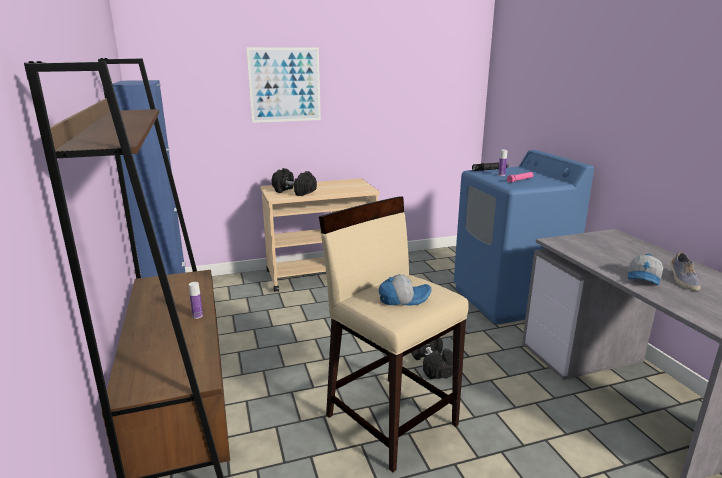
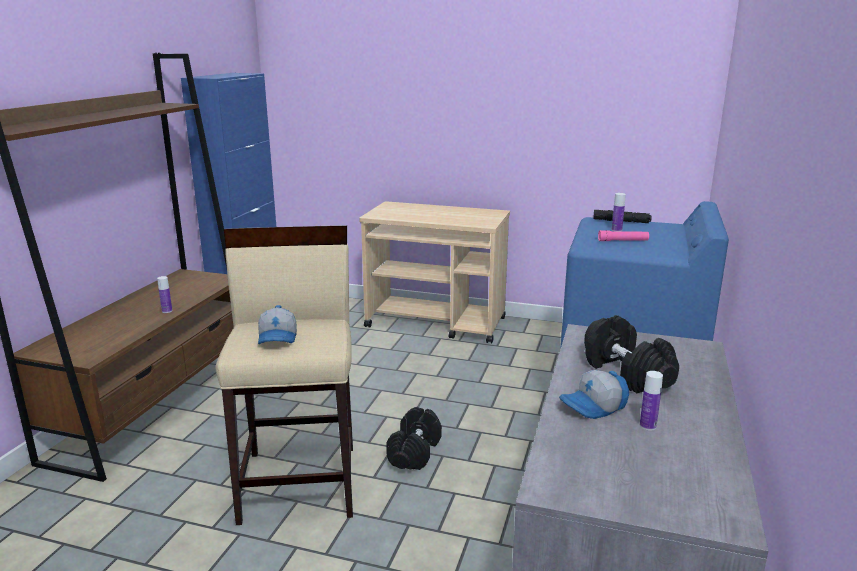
camera: 35 degrees right, 0 degrees up
picture [246,47,321,123] -> none
black dumbbell [272,168,317,196] -> black dumbbell moved to [584,315,679,393]
cap [379,274,432,306] -> cap turned 60 degrees clockwise [258,305,297,344]
shoe [670,252,701,291] -> bottle [640,371,663,431]

